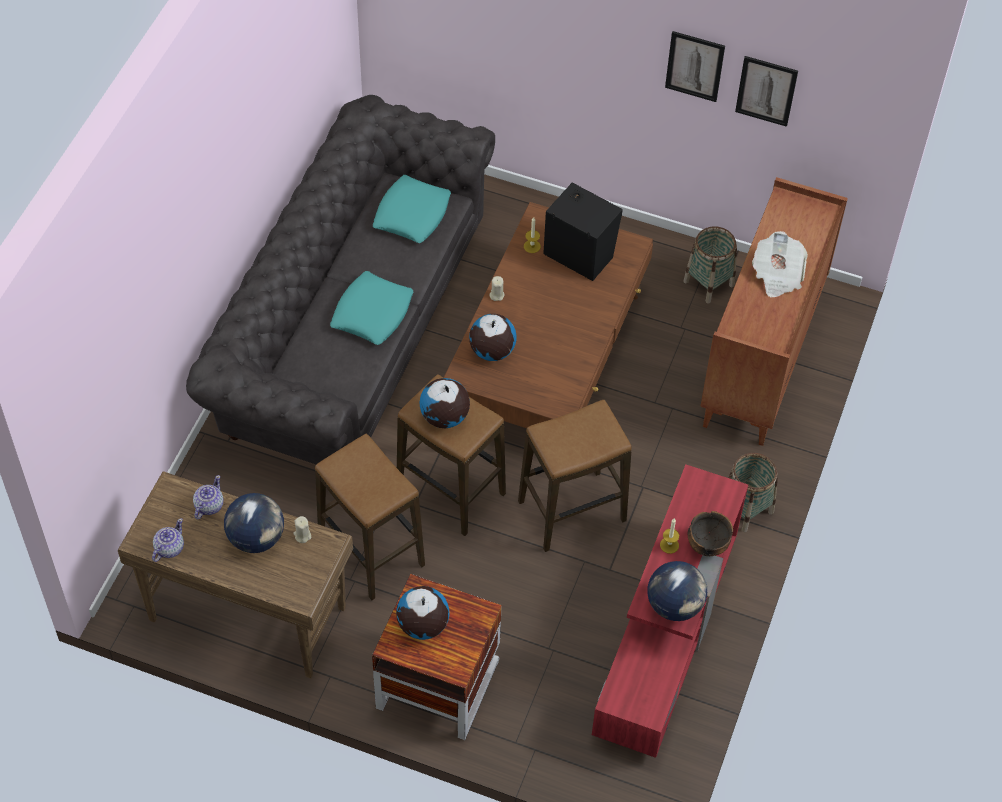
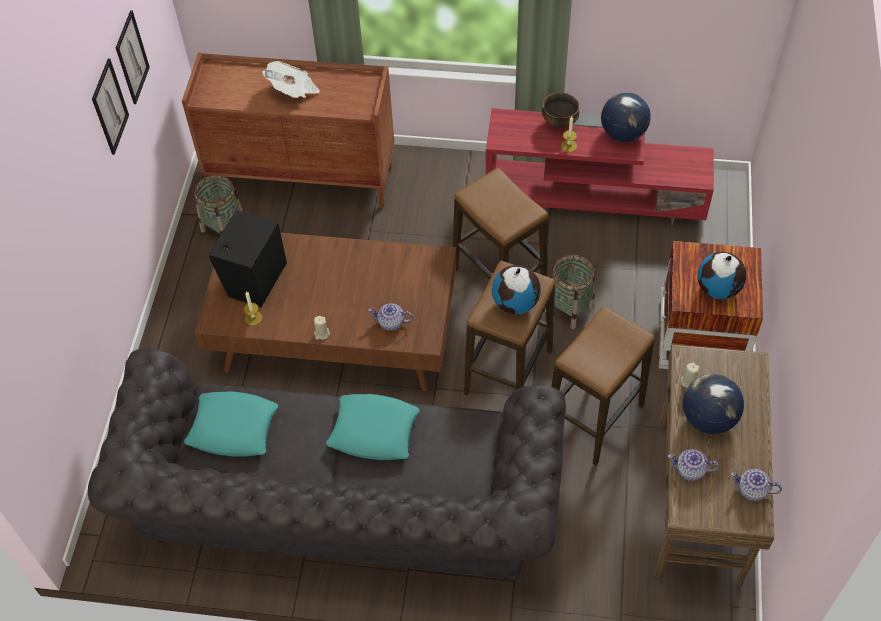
camera: 100 degrees left, 0 degrees up
globe [469,314,517,361] -> teapot [368,303,413,331]
basket [729,453,778,533] -> basket moved to [545,255,595,329]

